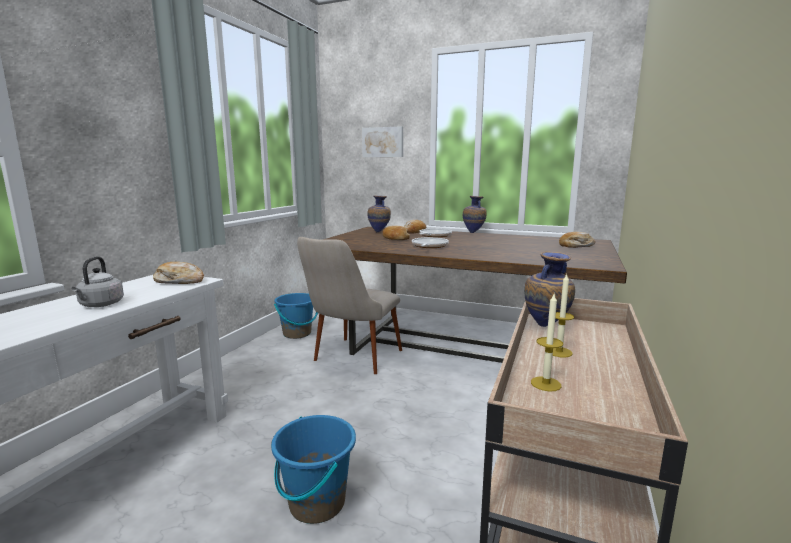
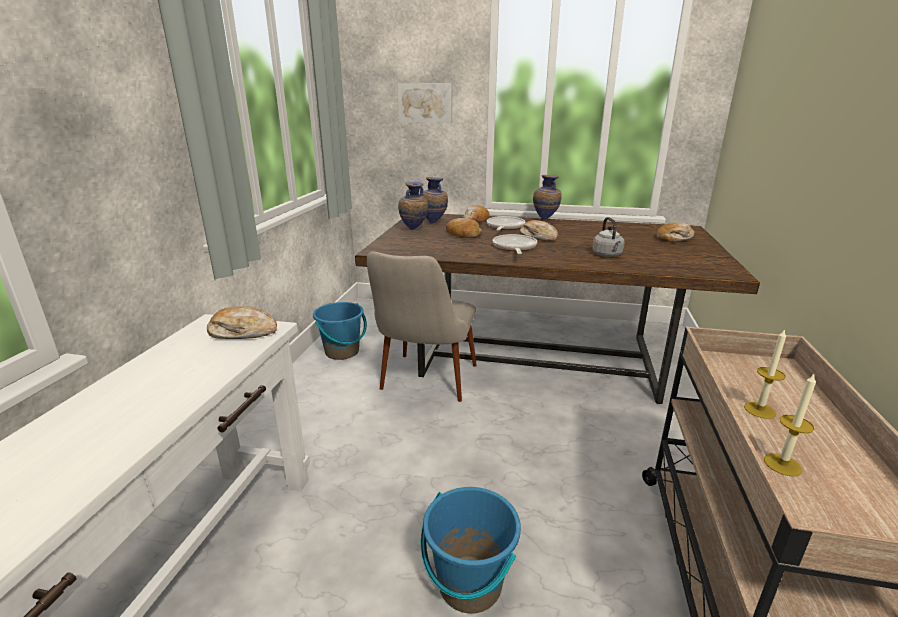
camera: 10 degrees left, 10 degrees up
grey kettle [71,256,124,307] -> grey kettle moved to [592,217,625,257]
vase [524,251,575,327] -> vase moved to [398,181,428,230]
none -> bread [520,220,558,241]

